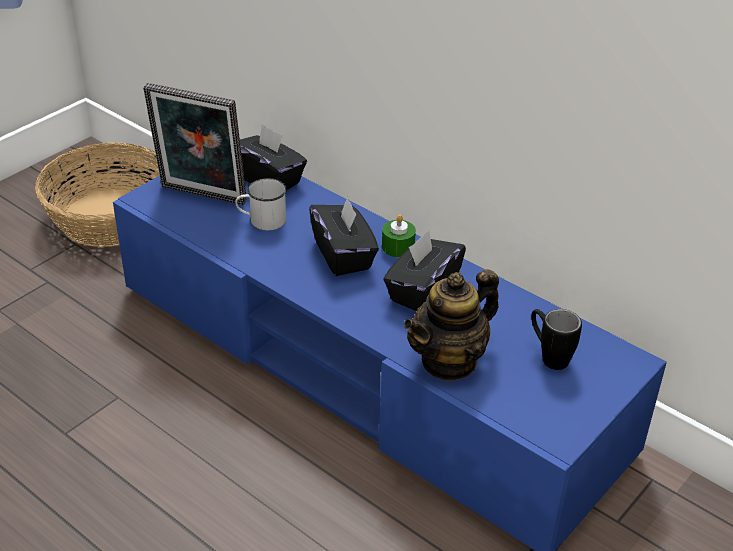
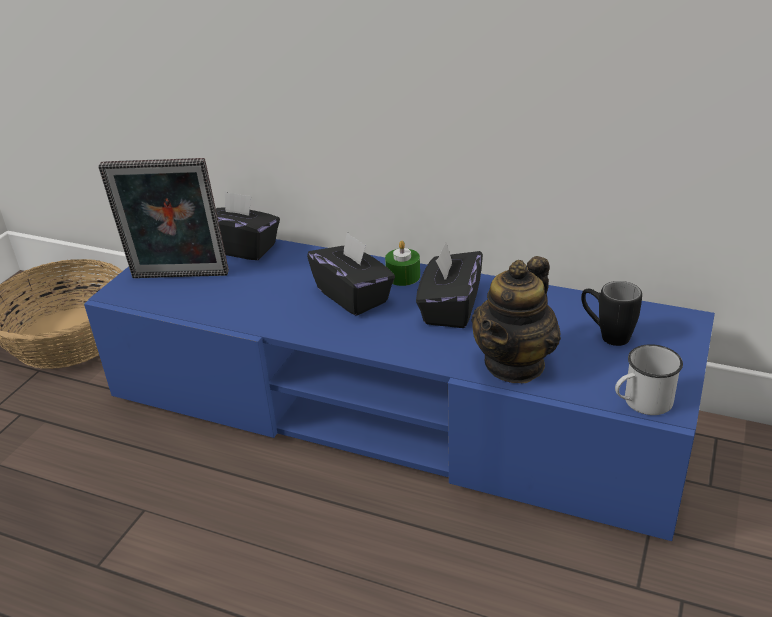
camera: 15 degrees left, 5 degrees down
white mug [235,178,287,230] -> white mug moved to [615,344,683,415]

